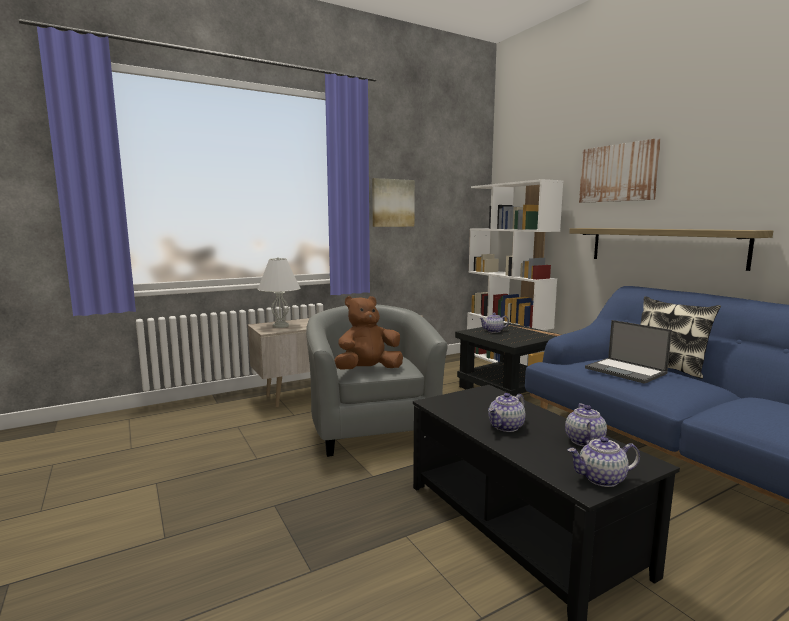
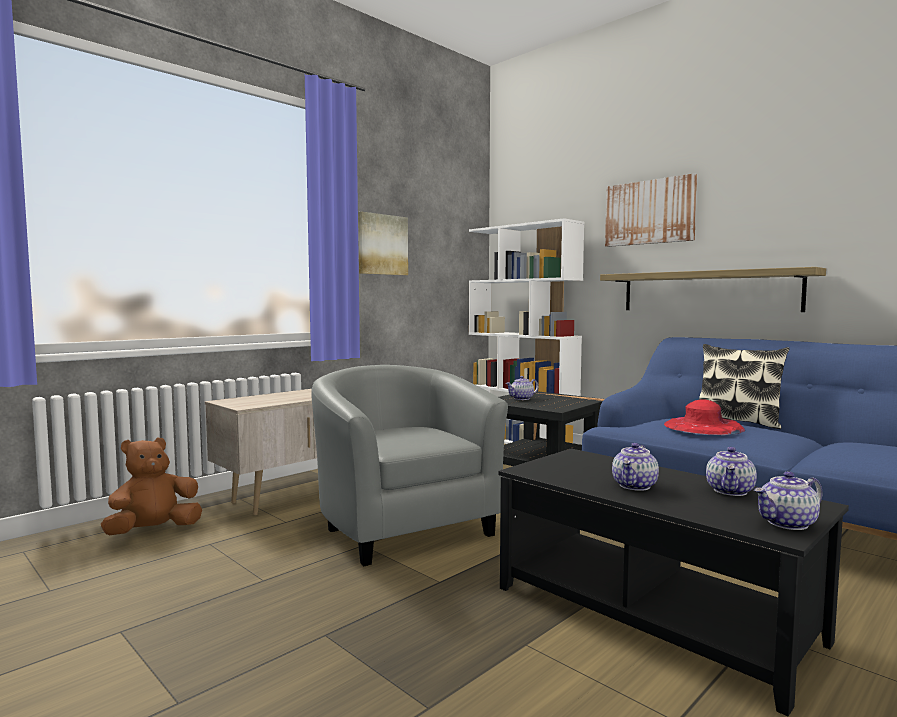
camera: 15 degrees left, 5 degrees down
white table lamp [257,257,301,328] -> none
brown plush toy [334,296,403,370] -> brown plush toy moved to [101,438,202,535]
teapot [565,404,607,447] -> teapot turned 150 degrees counterclockwise [706,447,757,496]
laptop [585,320,672,384] -> red hat [664,399,745,435]

